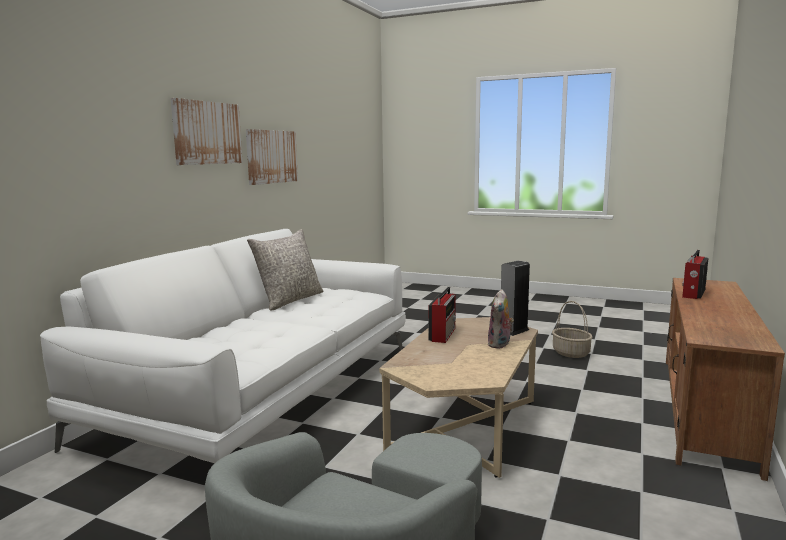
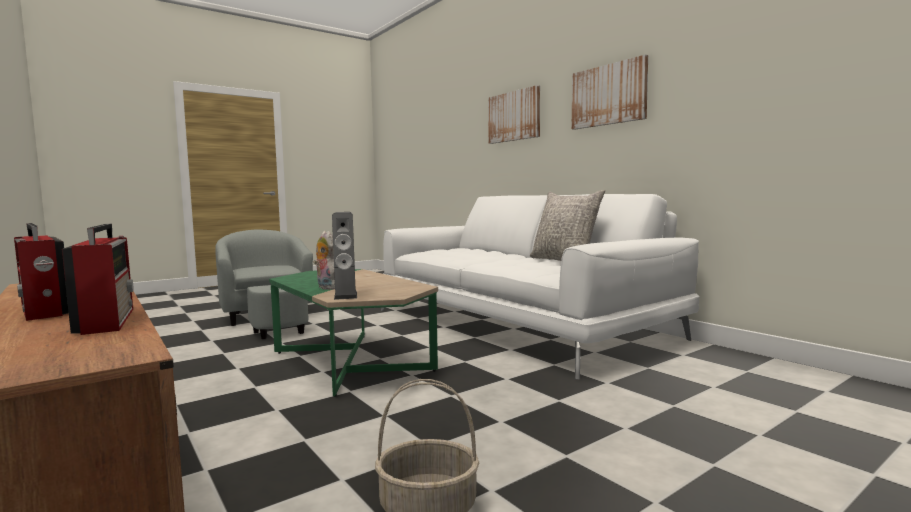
camera: 120 degrees right, 5 degrees down
picture [246,129,298,185] -> picture moved to [488,85,540,144]
beige coffee table [379,317,538,478] -> green coffee table [269,269,438,397]
radio [429,287,456,343] -> radio moved to [14,223,69,321]

